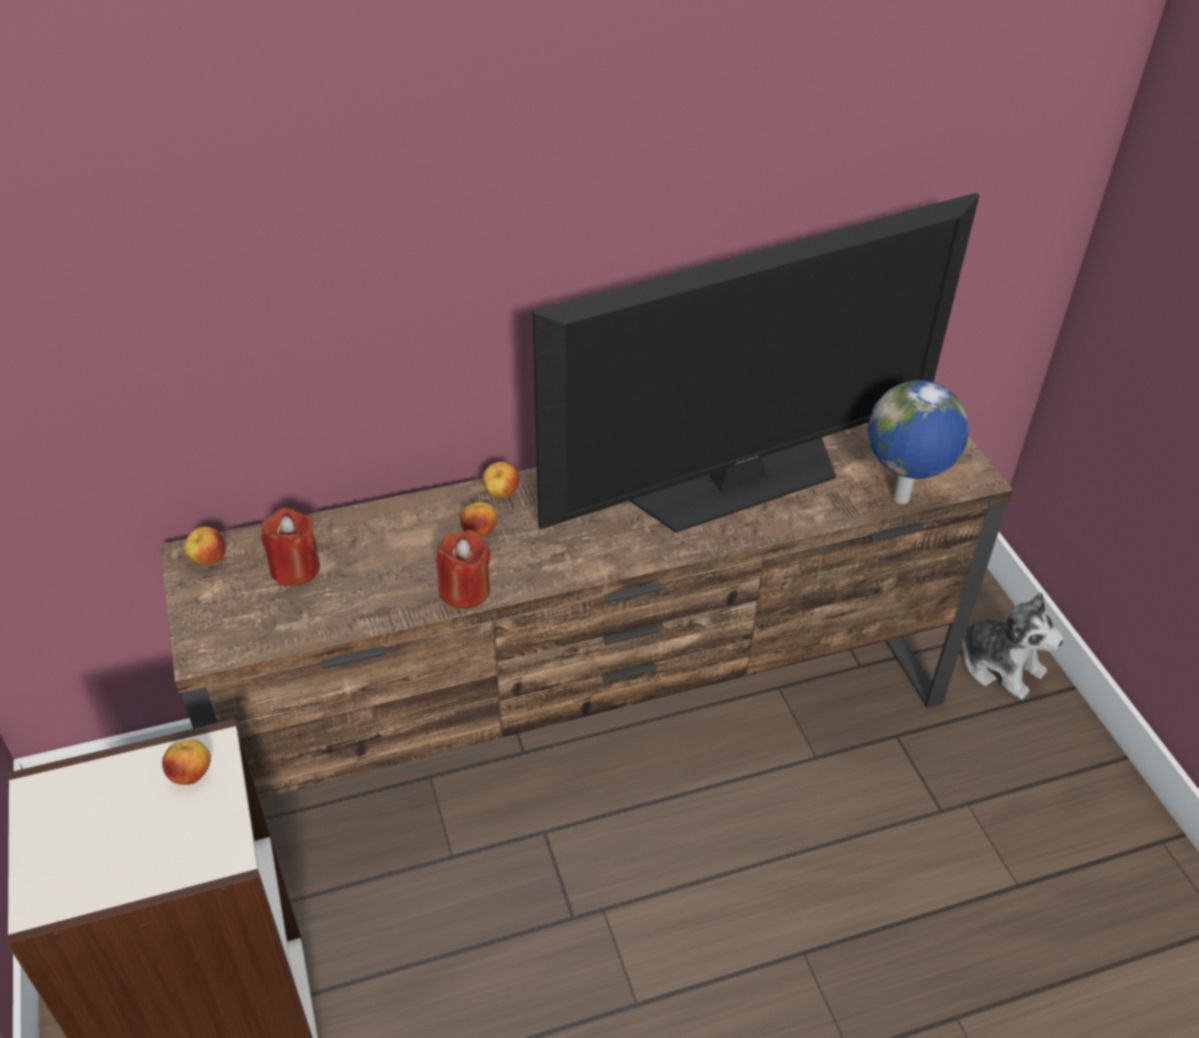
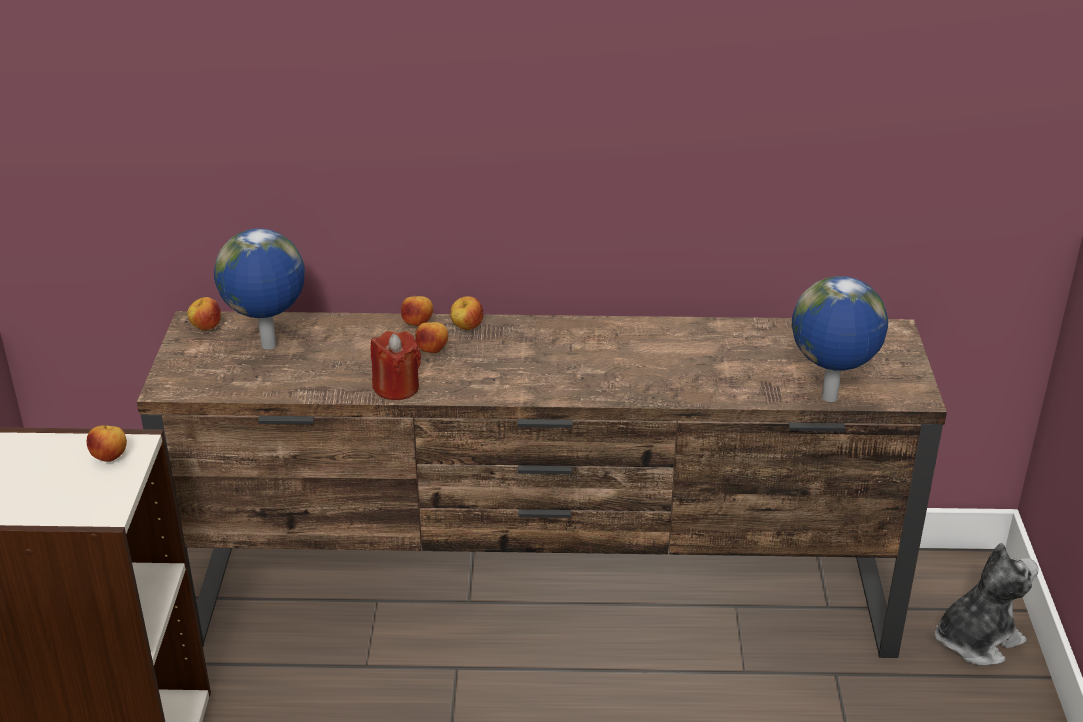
camera: 20 degrees right, 10 degrees down
red candle [261,508,320,586] -> globe [214,228,305,349]
television [532,193,980,533] -> none
plush toy [962,593,1064,700] -> plush toy turned 90 degrees counterclockwise [935,543,1038,666]
none -> apple [401,295,433,326]

